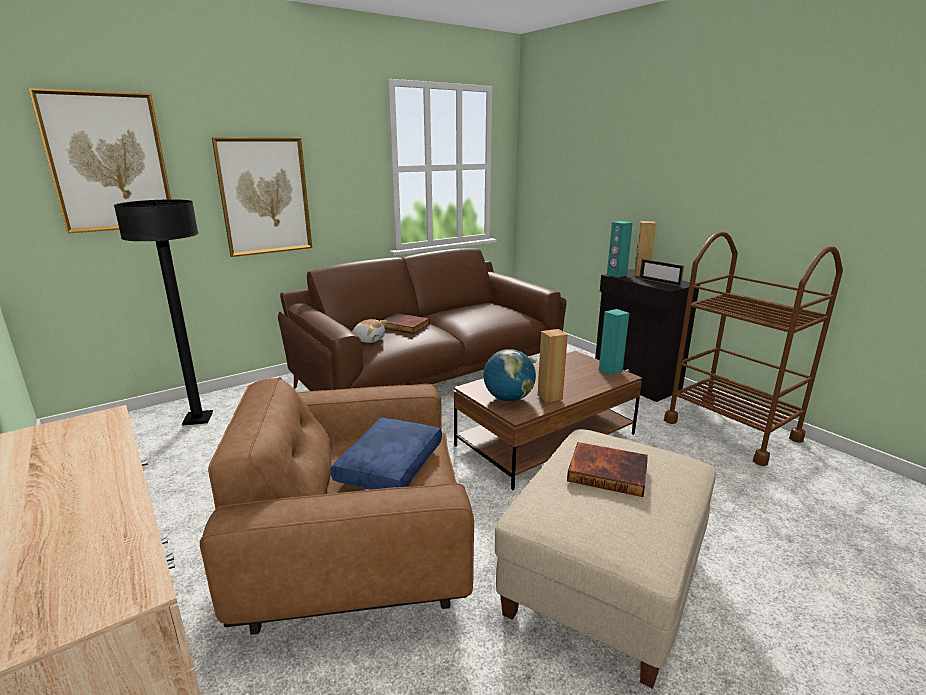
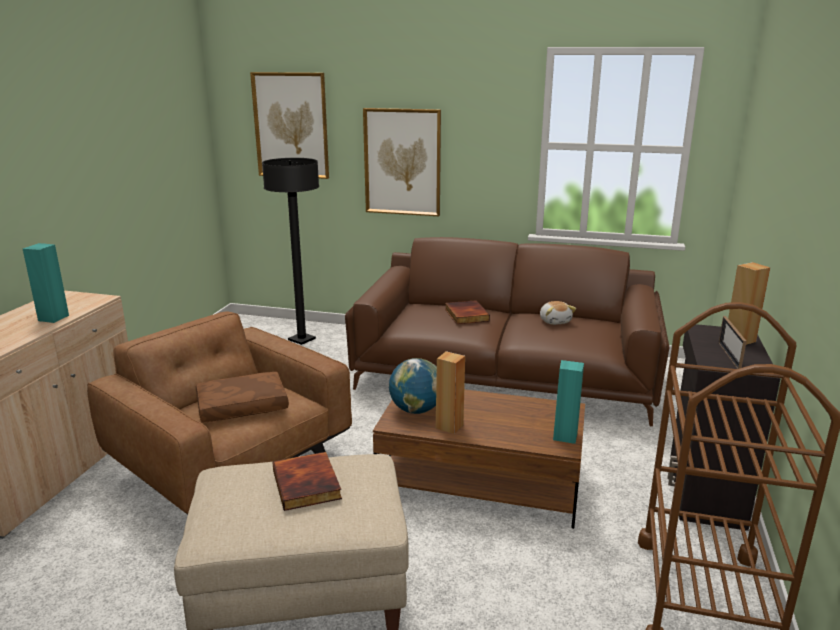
camera: 50 degrees right, 0 degrees up
blue pillow [330,418,442,490] -> brown pillow [196,372,289,422]
plush toy [353,319,388,343] -> plush toy moved to [540,301,576,325]
turquoise speaker [607,221,633,277] -> turquoise speaker moved to [23,243,69,323]

